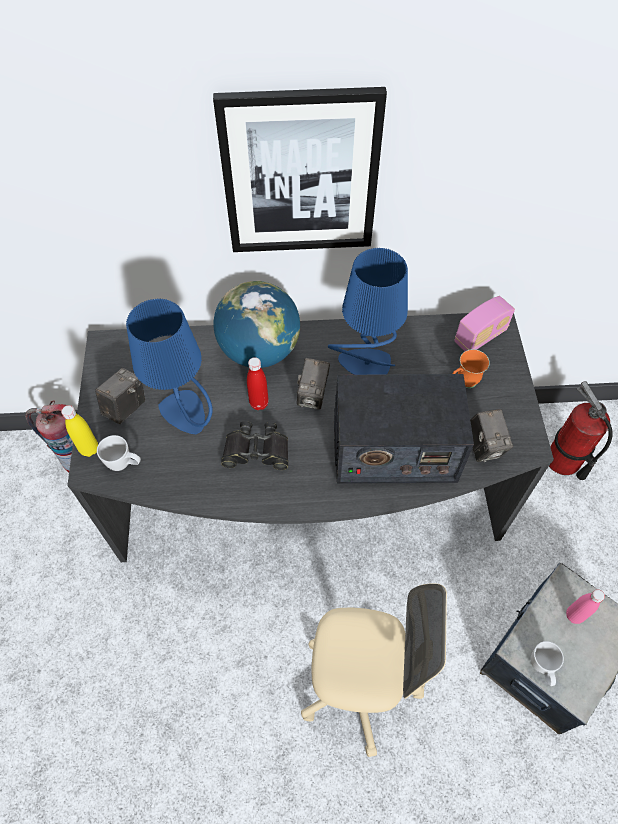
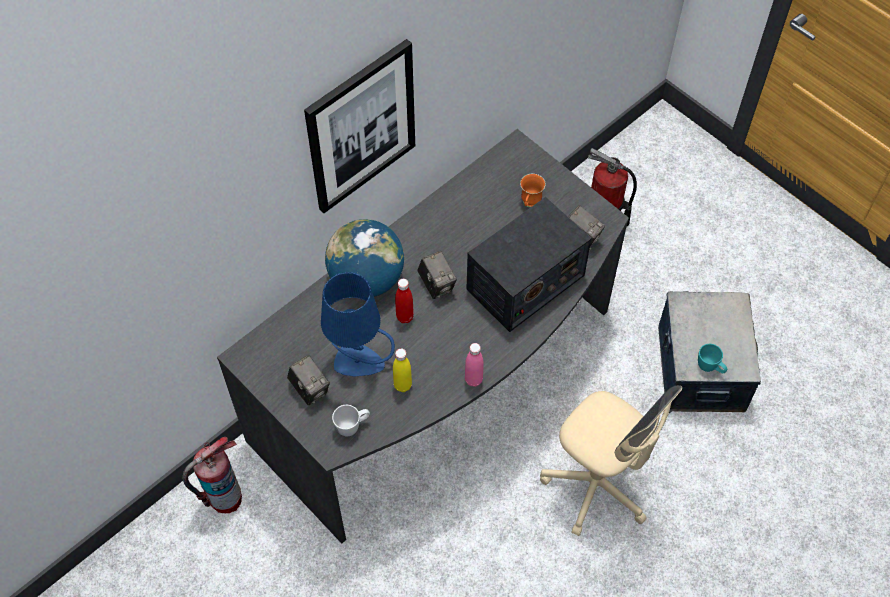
camera: 40 degrees left, 0 degrees up
yellow bottle [61,405,98,457] -> yellow bottle moved to [393,349,412,392]
camera [95,368,145,424] -> camera turned 150 degrees clockwise [287,355,330,406]
black binoculars [221,421,289,470] -> none
beige office chair [301,583,447,757] -> beige office chair turned 75 degrees clockwise [540,385,682,536]
blue table lamp [328,248,408,375] -> none
radio [454,296,515,351] -> none
white mug [531,641,564,686] -> turquoise mug [698,344,727,373]
pink bottle [566,589,605,624] -> pink bottle moved to [465,343,484,387]

